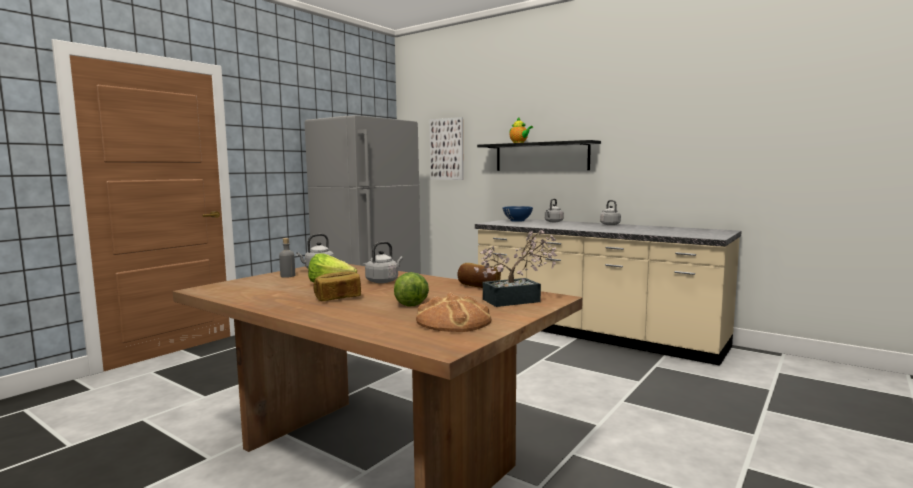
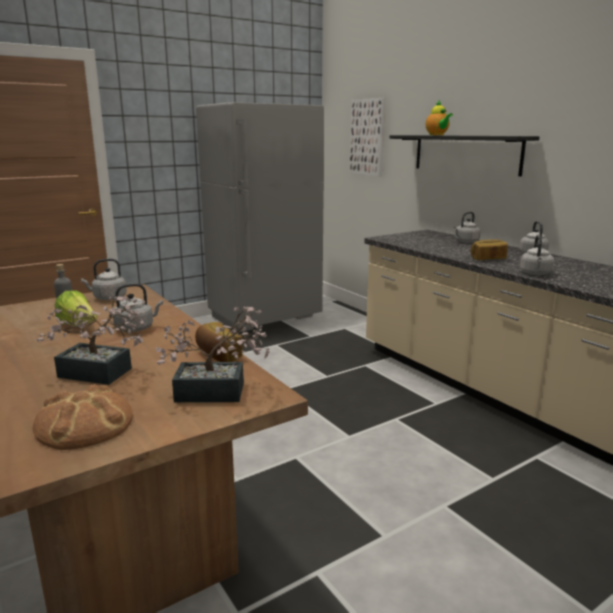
camera: 20 degrees right, 10 degrees up
bread [313,271,361,301] -> bread moved to [471,239,508,260]
lettuce [394,272,429,307] -> potted plant [37,295,146,385]
blue bowl [502,206,533,222] -> none
none -> grey kettle [520,235,554,275]

